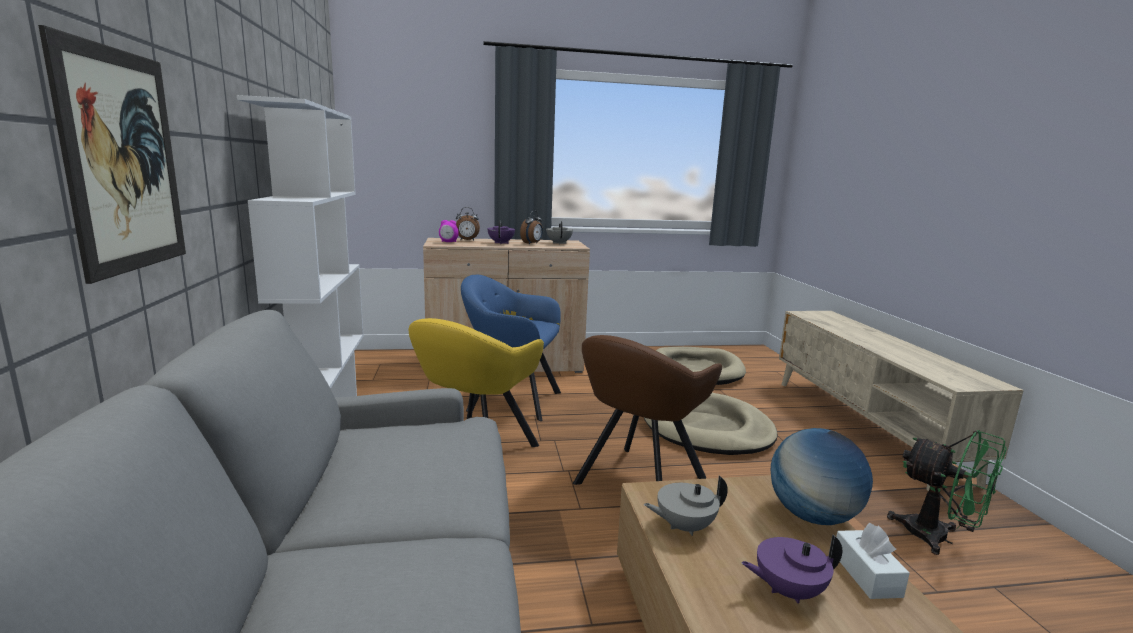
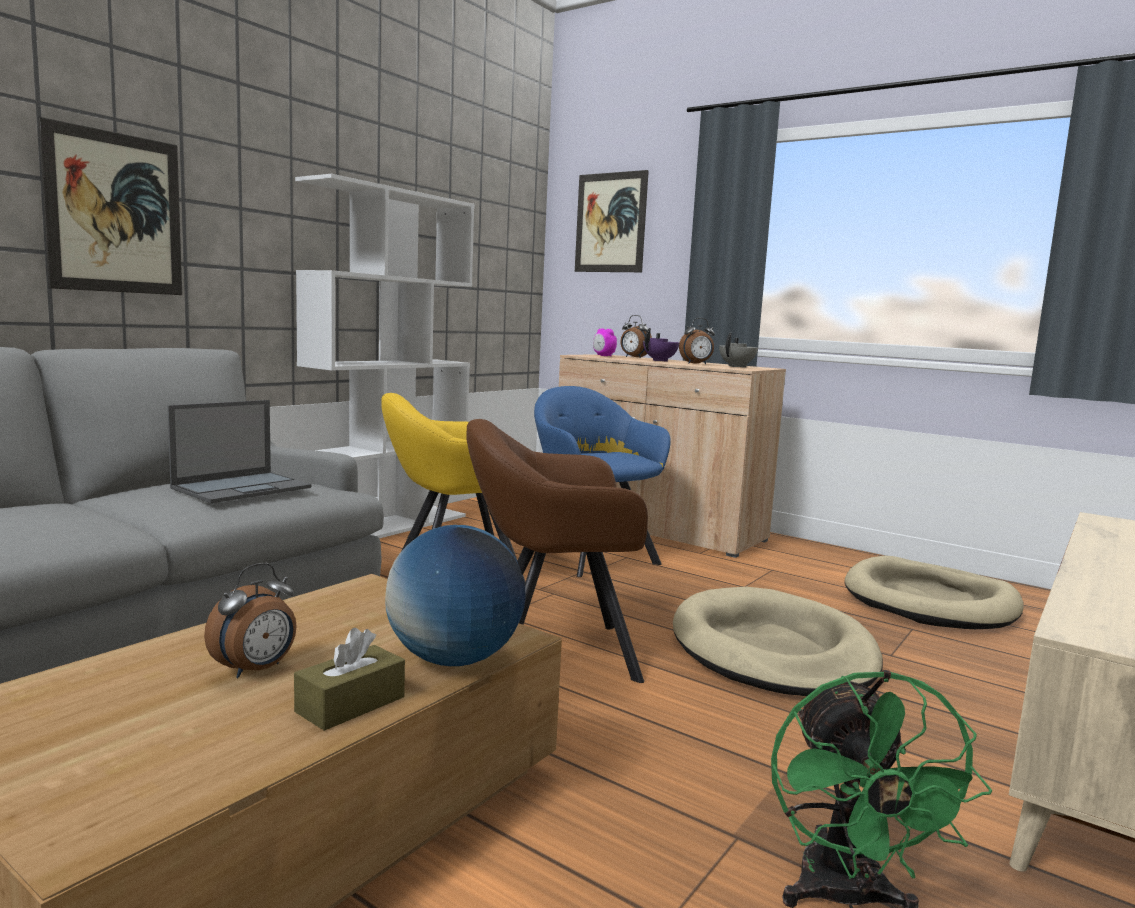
camera: 45 degrees right, 5 degrees down
grey teapot [644,476,728,536] -> none
purple teapot [742,534,842,603] -> alarm clock [204,563,297,678]
white tissue box [836,523,910,599] -> brown tissue box [294,628,405,731]
none -> laptop [167,400,311,503]
none -> picture [575,170,649,272]

